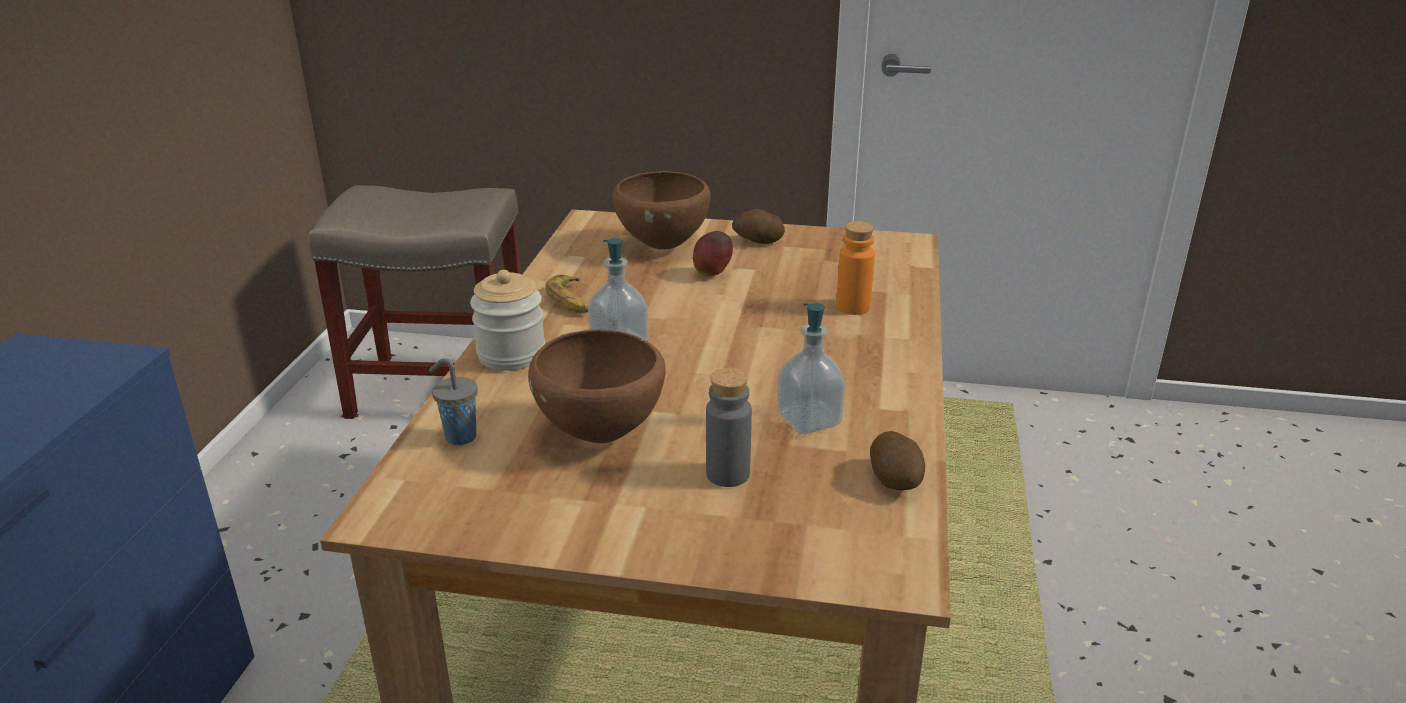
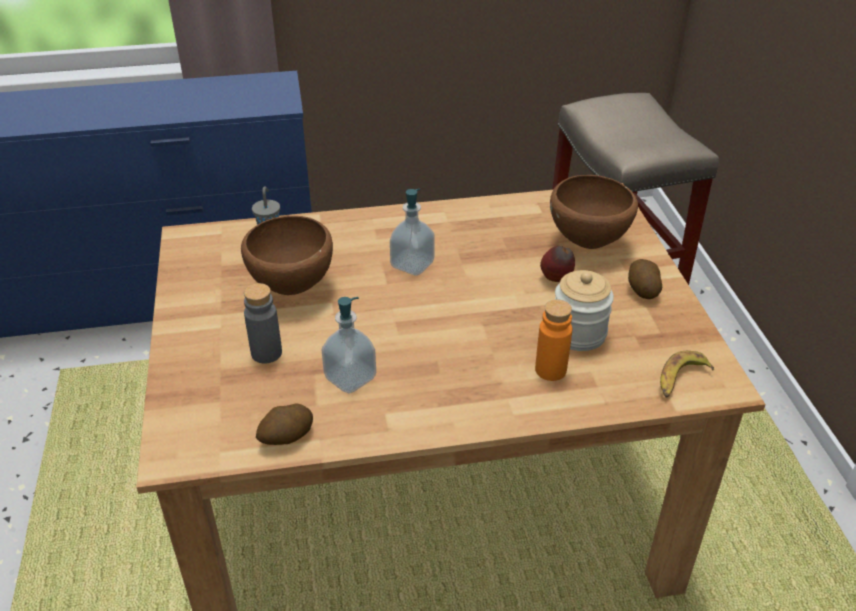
camera: 70 degrees right, 10 degrees up
jar [470,270,545,371] -> jar moved to [555,270,614,351]
banana [545,275,588,313] -> banana moved to [660,351,714,398]

